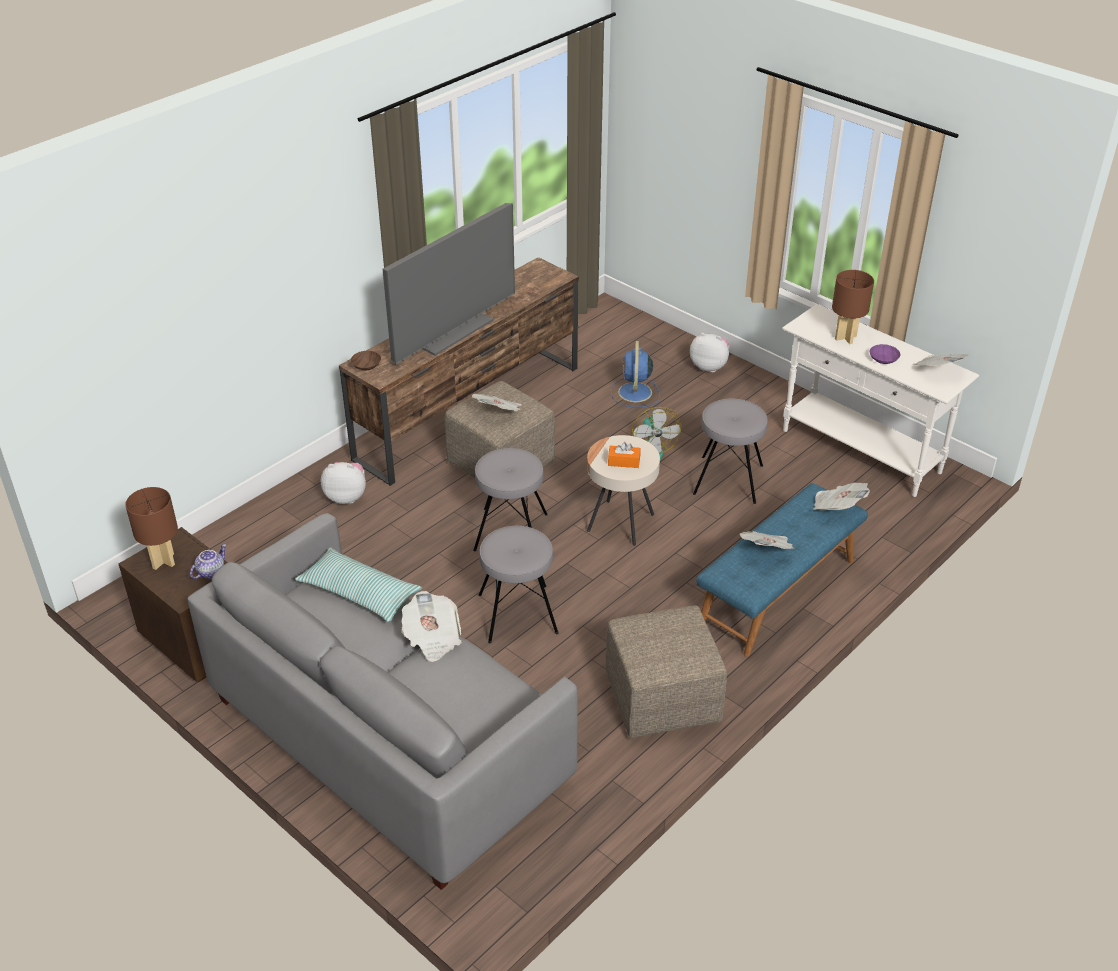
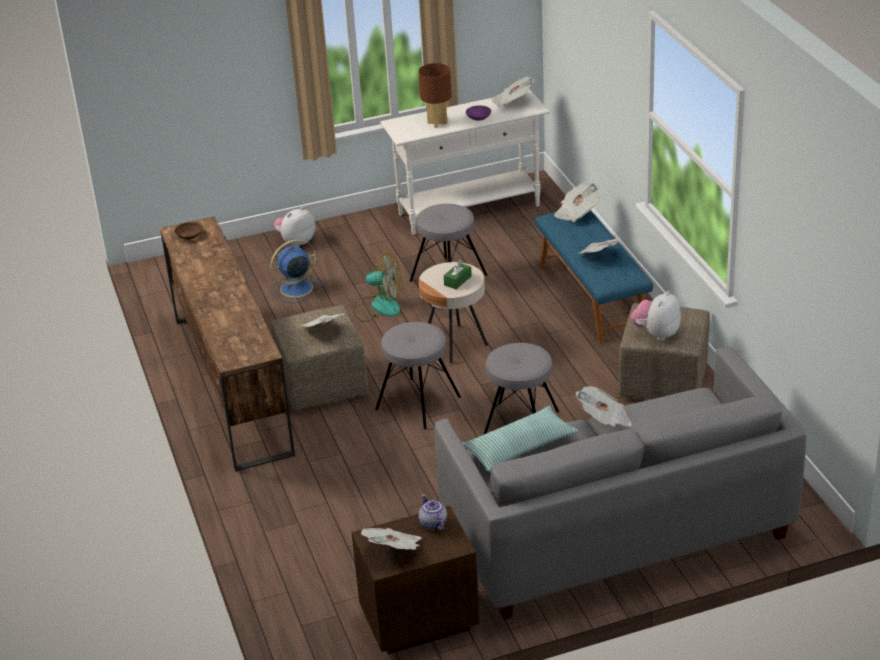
camera: 60 degrees left, 5 degrees down
brown table lamp [125,487,178,570] -> newspaper [361,528,421,550]
plush toy [321,462,366,504] -> plush toy moved to [631,291,681,341]
brown bowl [351,351,381,370] -> brown bowl moved to [175,222,203,240]
television [383,203,515,364] -> none
orange tissue box [608,442,640,468] -> green tissue box [444,260,472,289]
blue fan [611,341,660,407] -> blue fan turned 120 degrees clockwise [270,239,324,303]

